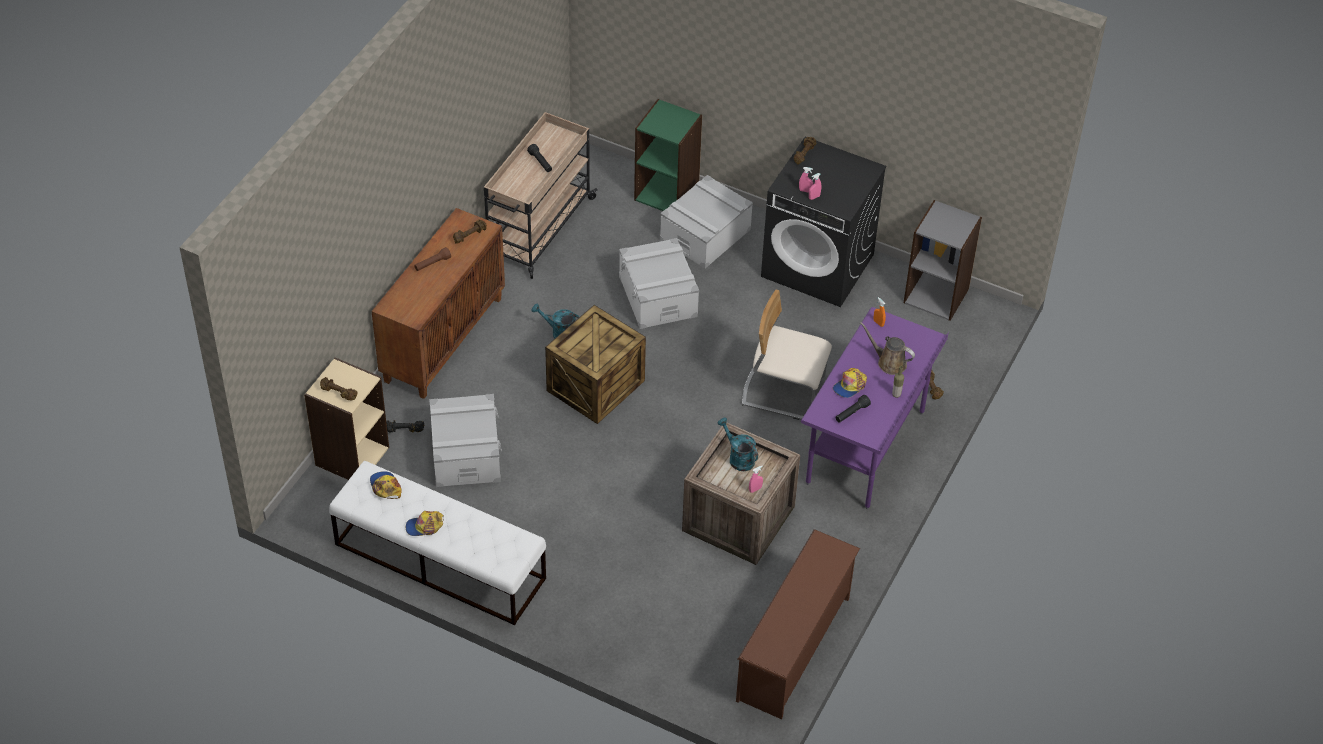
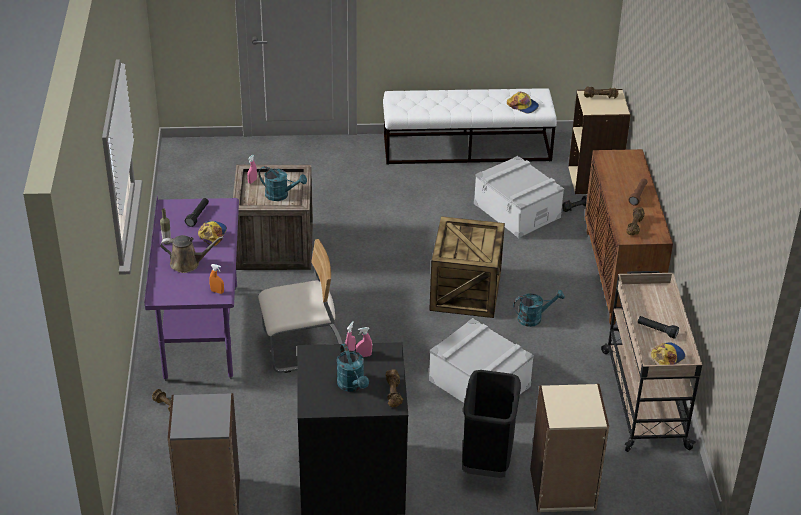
camera: 150 degrees right, 10 degrees down
cap [406,511,444,536] -> cap moved to [651,342,685,365]
green bookcase [634,99,702,211] -> beige bookcase [530,384,609,512]
grey storage box [660,175,753,269] -> black trash can [462,370,521,478]
brown shoe rack [736,529,860,719] -> none
none -> turquoise watering can [337,343,369,392]

